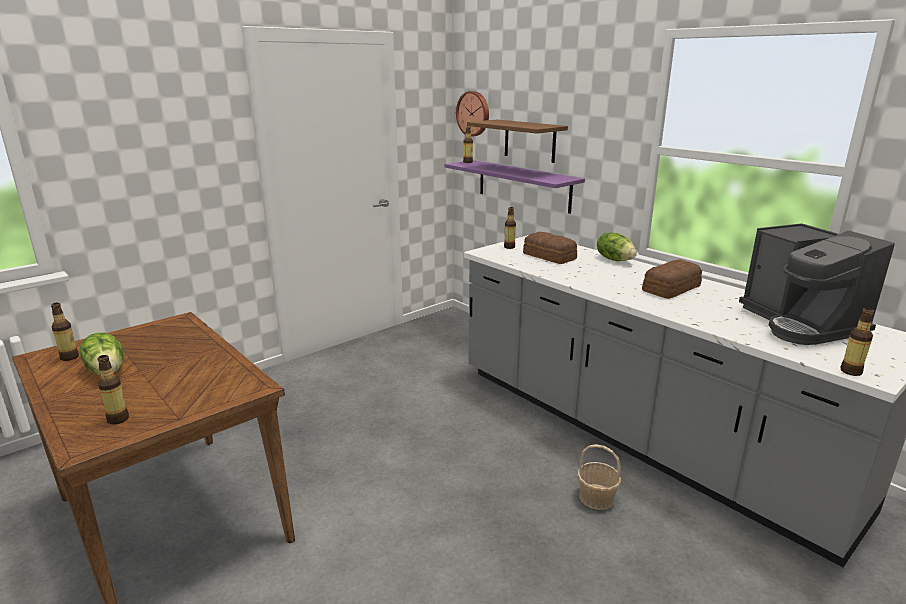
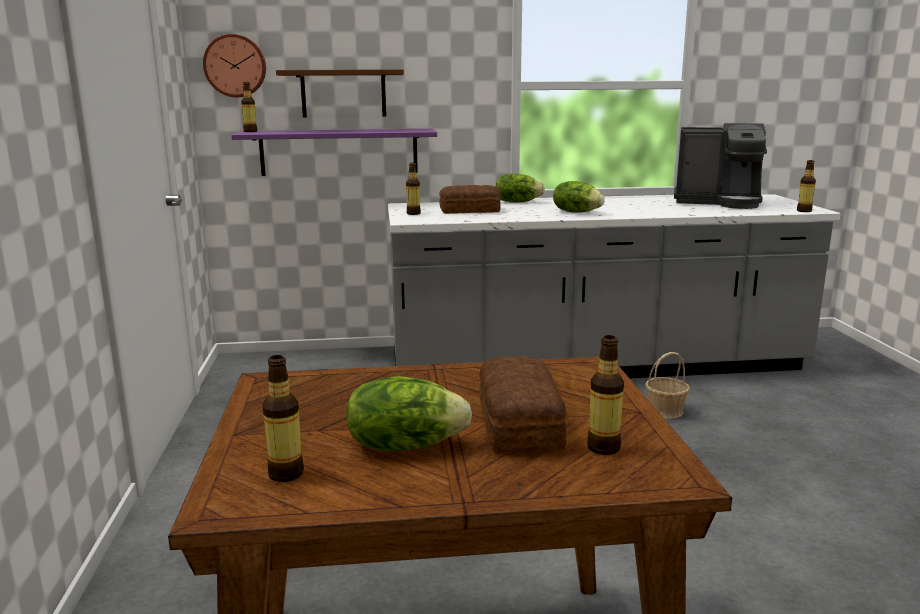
camera: 55 degrees left, 5 degrees down
bread [642,260,702,299] -> bread moved to [479,356,566,454]
none -> lettuce [553,181,605,213]

